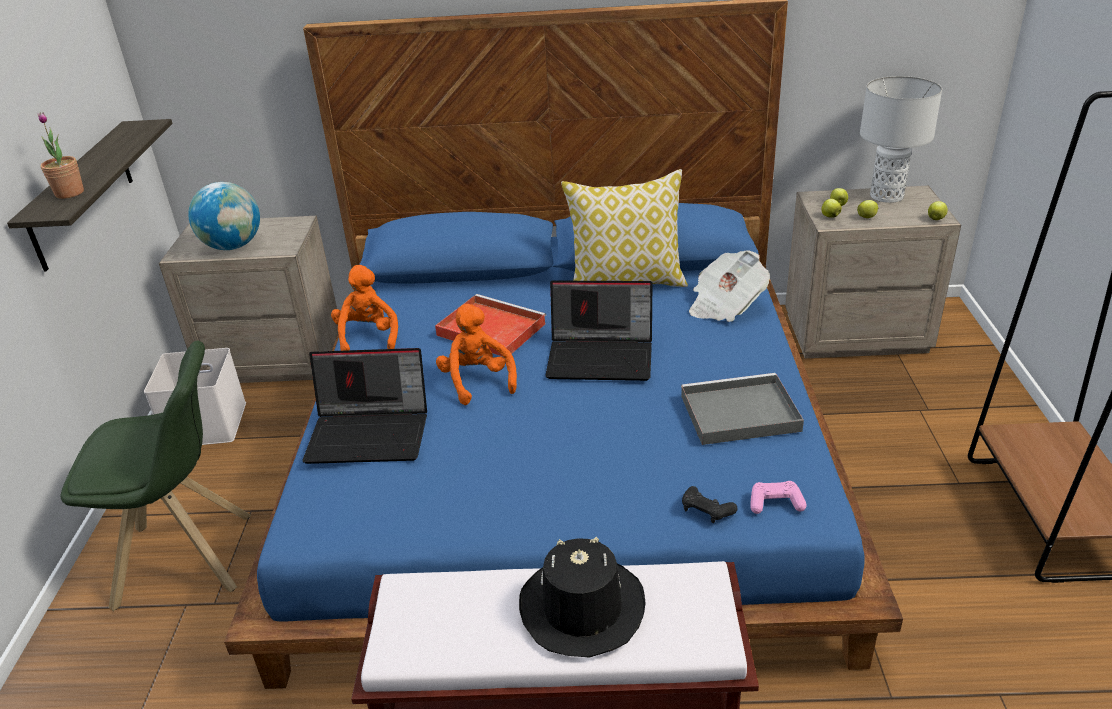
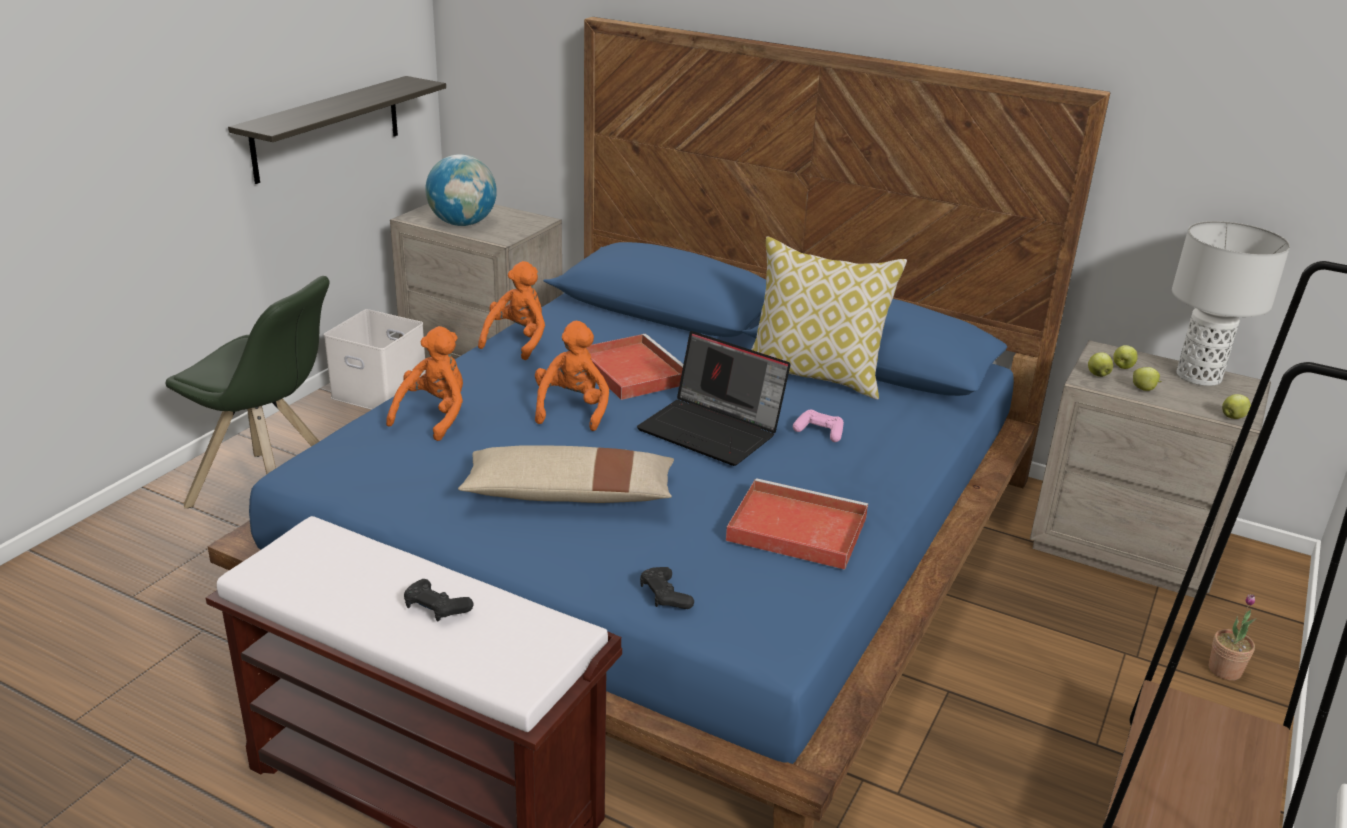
camera: 25 degrees right, 5 degrees down
potted plant [38,113,84,199] -> potted plant moved to [1208,594,1256,681]
laptop [302,348,427,464] -> orange plush toy [386,326,463,441]
black hat [519,537,645,657] -> black game controller [404,579,474,621]
grey tray [681,373,804,445] -> red tray [726,478,868,570]
newspaper [689,251,770,322] -> none
pink game controller [750,481,807,514] -> pink game controller moved to [793,410,844,442]
none -> beige pillow [458,445,674,503]

